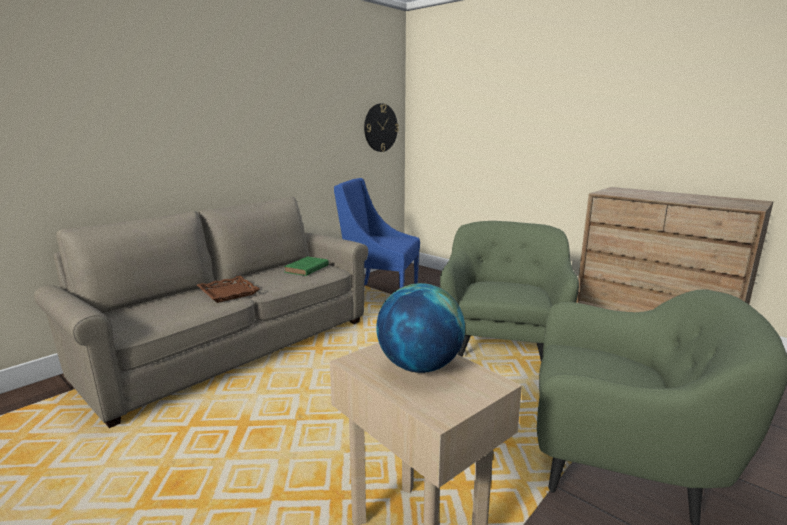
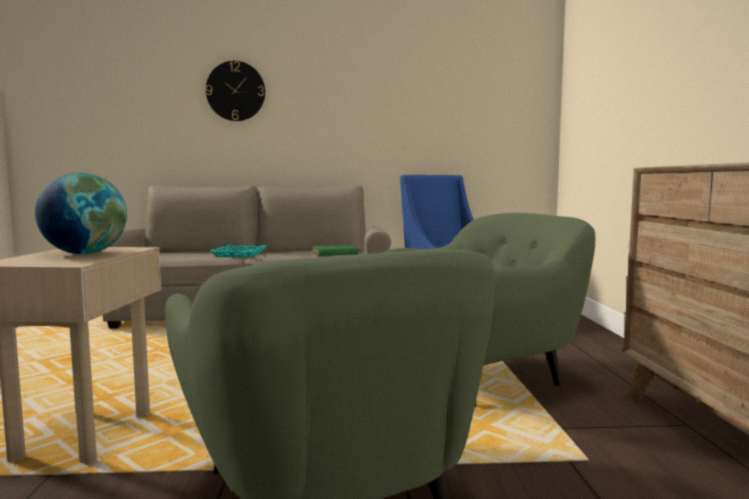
camera: 45 degrees right, 10 degrees down
brown tray [197,276,260,303] -> turquoise tray [210,245,267,257]
wall clock [364,104,399,152] -> wall clock moved to [206,61,265,121]

